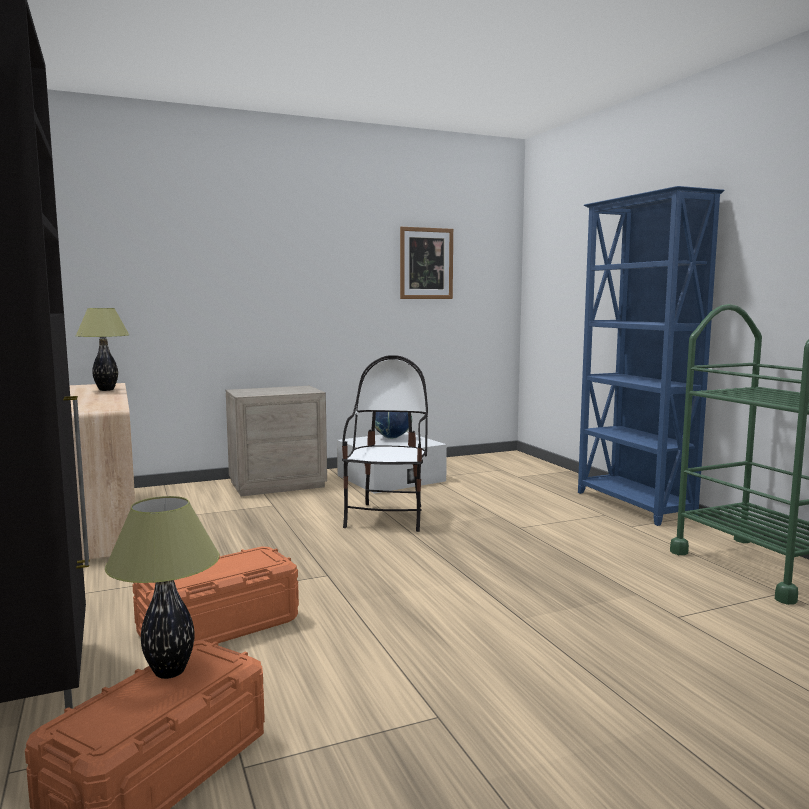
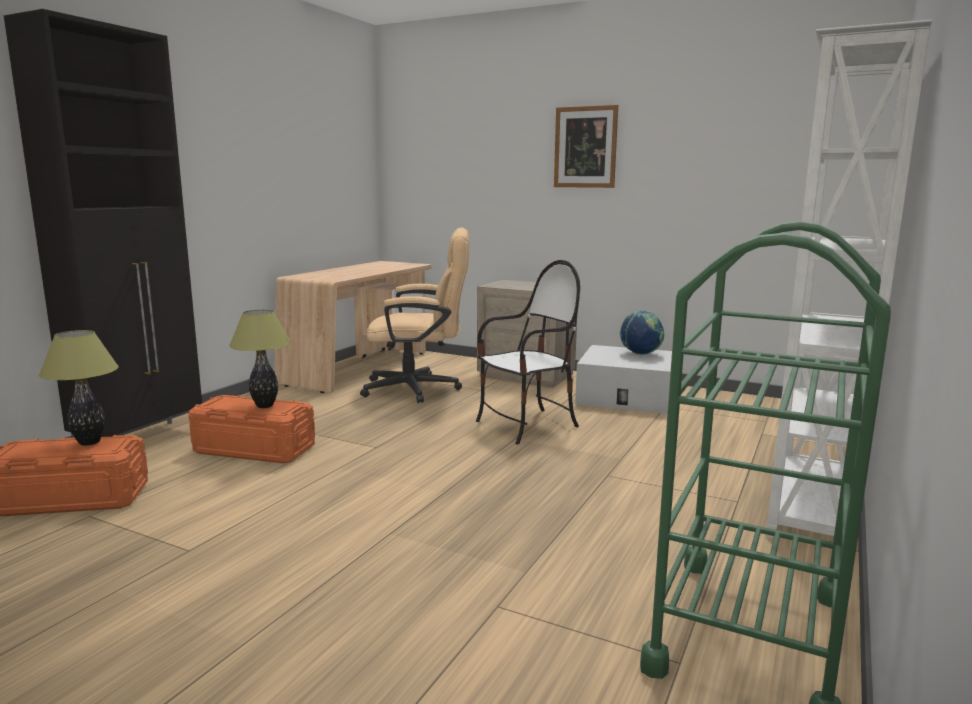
camera: 50 degrees right, 5 degrees up
table lamp [76,308,129,391] -> table lamp moved to [229,309,291,408]
picture [400,227,453,299] -> picture moved to [554,105,618,188]
blue bookcase [578,186,724,526] -> white bookcase [766,20,932,538]
none -> beige office chair [360,227,469,403]

